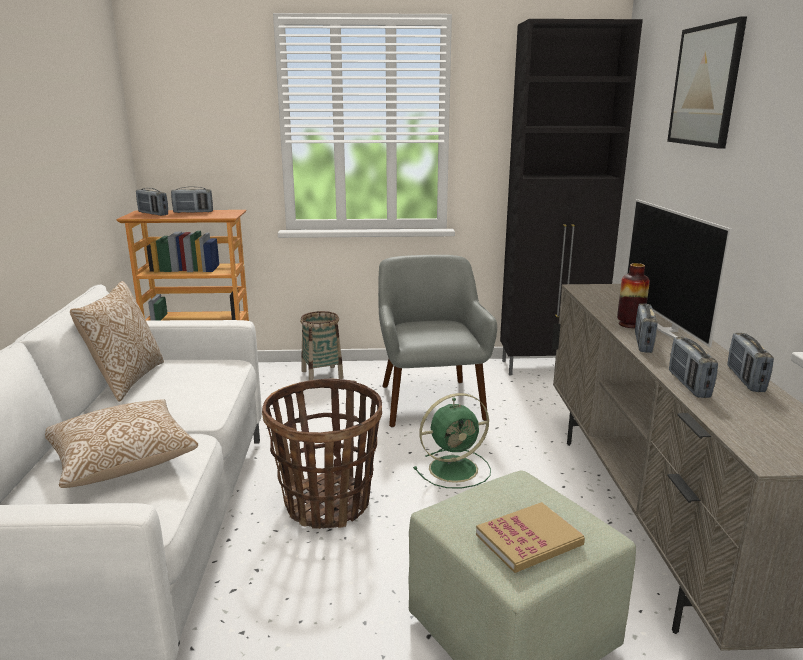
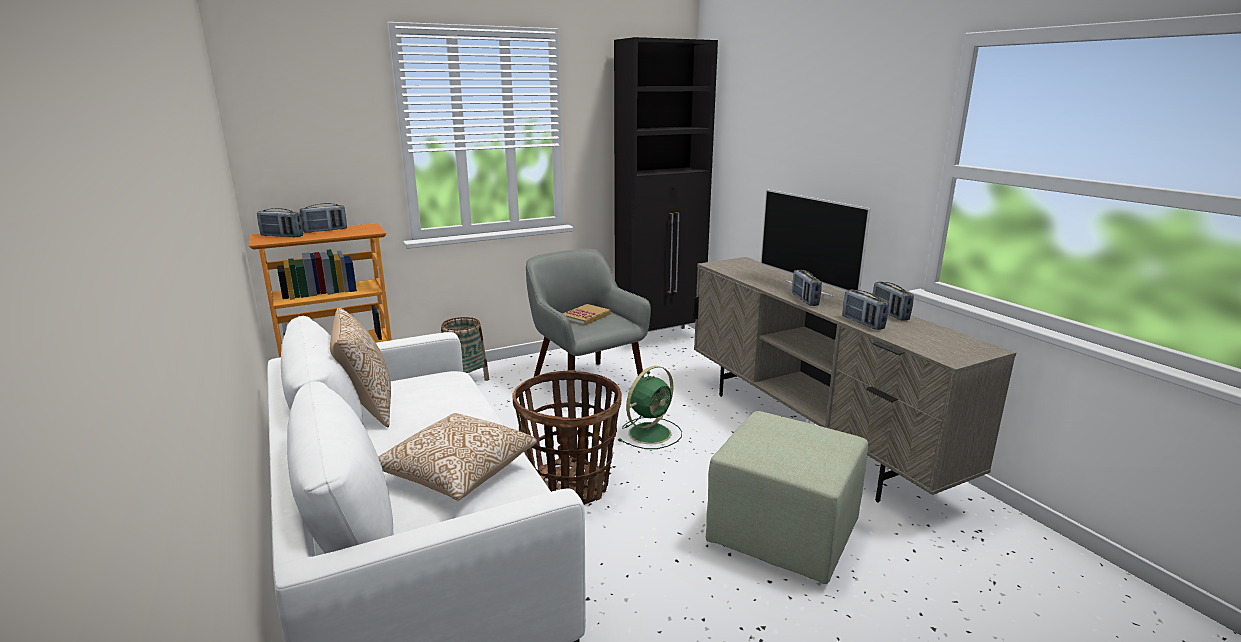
camera: 25 degrees left, 0 degrees up
book [476,502,585,573] -> book moved to [563,304,611,326]
vase [617,263,650,328] -> none
picture [667,16,747,149] -> none

